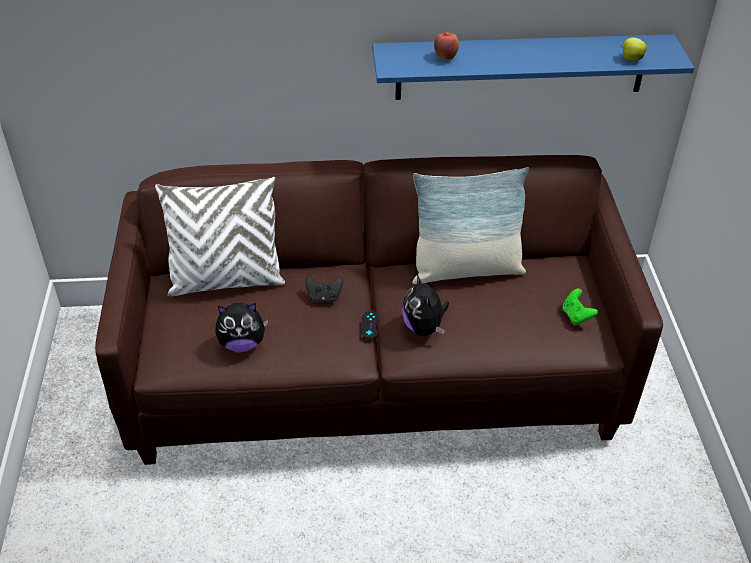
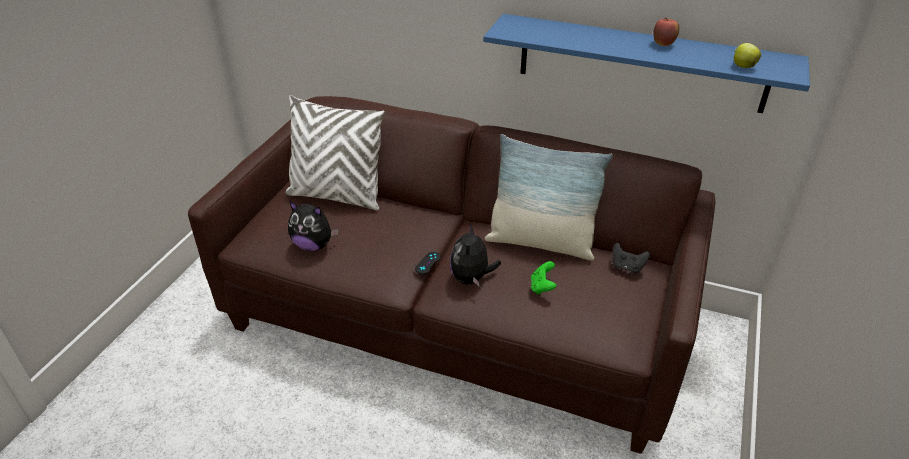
camera: 25 degrees right, 5 degrees down
black game controller [305,276,343,302] -> black game controller moved to [612,243,650,273]
apple [434,32,459,60] -> apple moved to [653,17,679,46]
green game controller [562,288,598,325] -> green game controller moved to [531,261,557,295]

